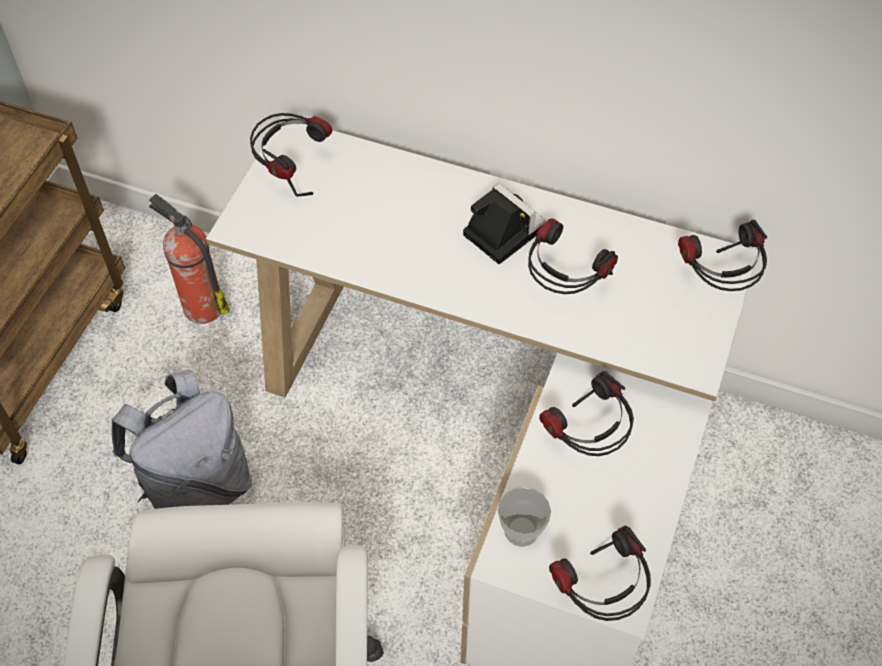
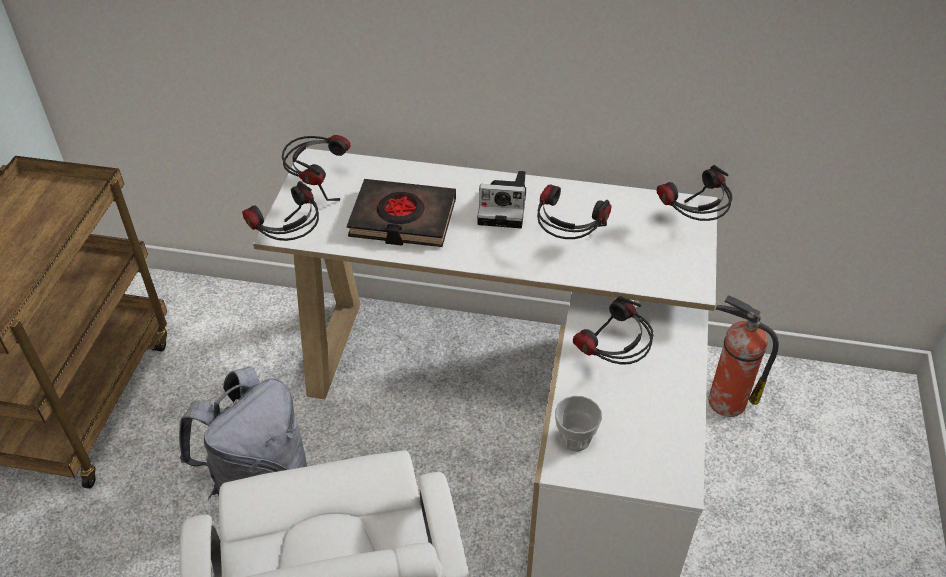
camera: 10 degrees left, 10 degrees down
fire extinguisher [149,194,230,324] -> fire extinguisher moved to [708,295,779,417]
camera [463,183,546,264] -> camera turned 150 degrees clockwise [477,171,526,228]
headphones [549,526,651,621] -> headphones moved to [242,181,319,241]
none -> black book [347,179,456,247]

